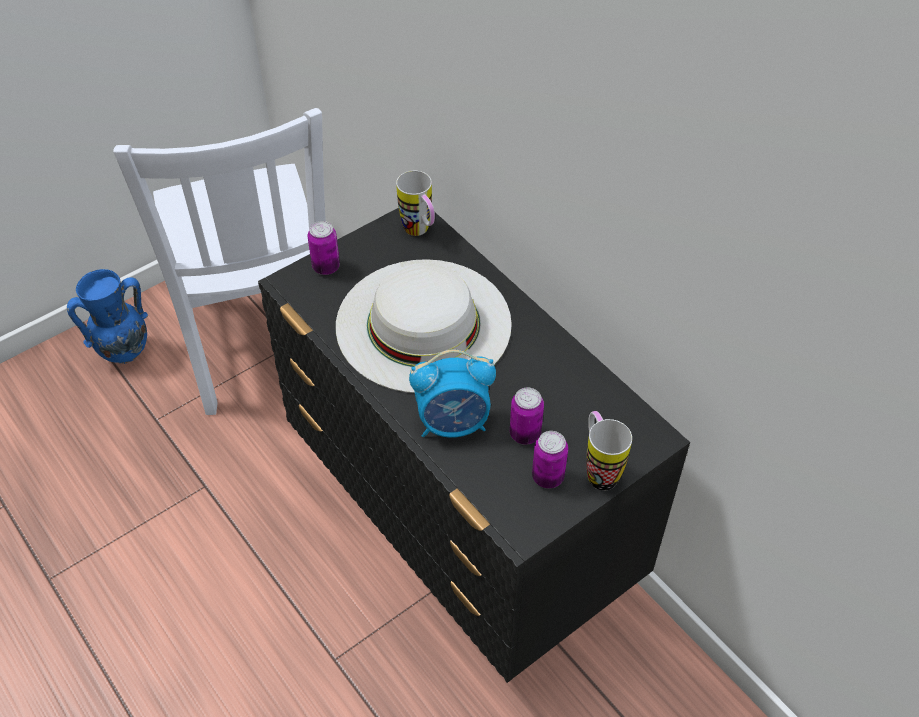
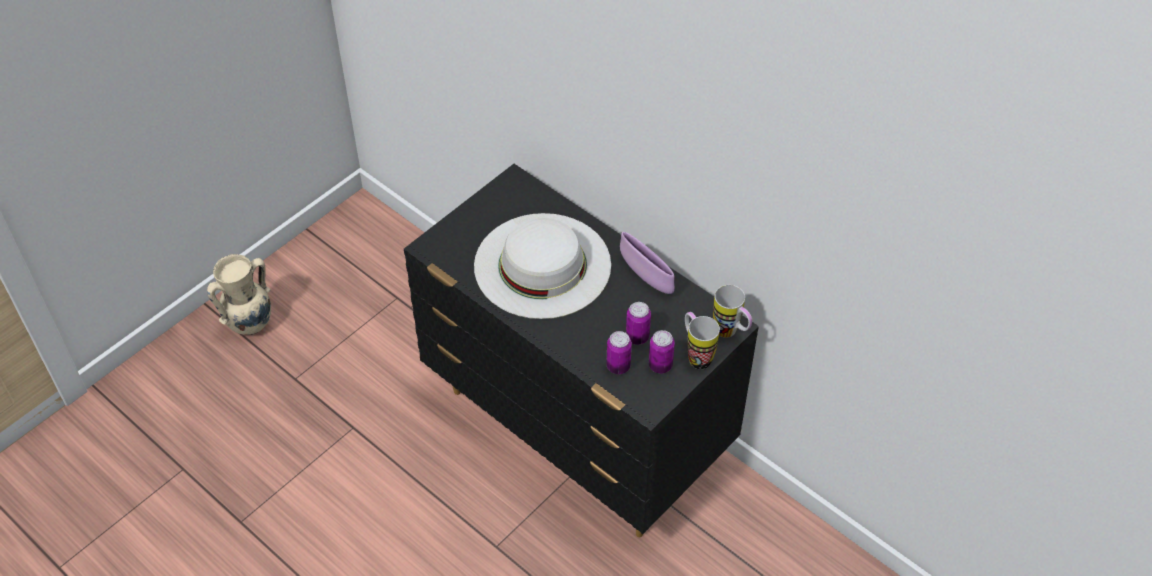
camera: 10 degrees left, 0 degrees up
blue vase [67,269,148,364] -> beige vase [207,254,271,335]
white chair [113,108,326,415] -> none
can [308,221,340,275] -> can moved to [606,331,632,374]
mug [396,171,435,236] -> mug moved to [713,285,752,338]
alarm clock [409,350,496,438] -> none
none -> purple bowl [620,232,675,294]

